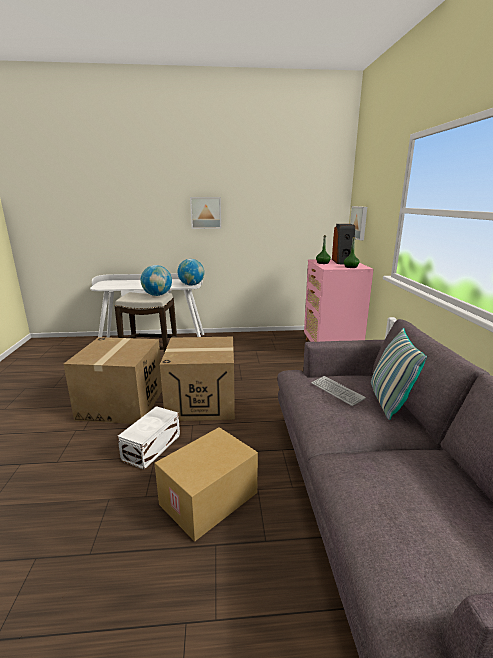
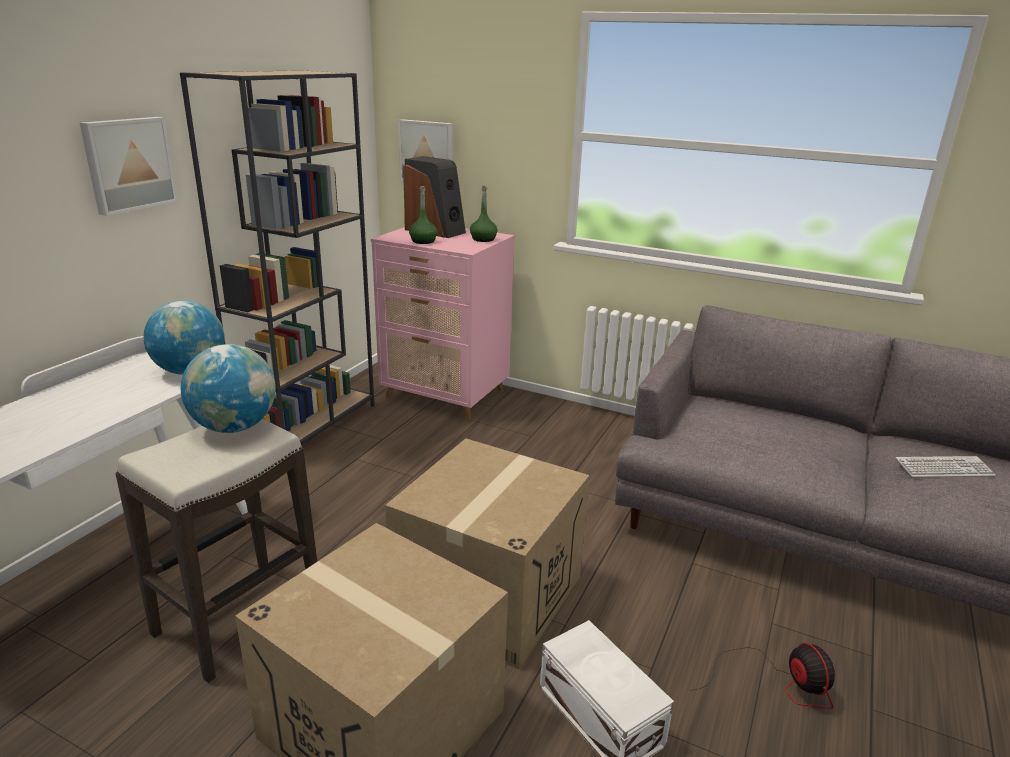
camera: 60 degrees left, 5 degrees up
cardboard box [155,427,258,542] -> fan [690,643,835,709]
keyboard [312,376,366,406] -> keyboard moved to [895,456,996,478]
pillow [371,328,427,420] -> none
none -> bookcase [180,70,374,444]

